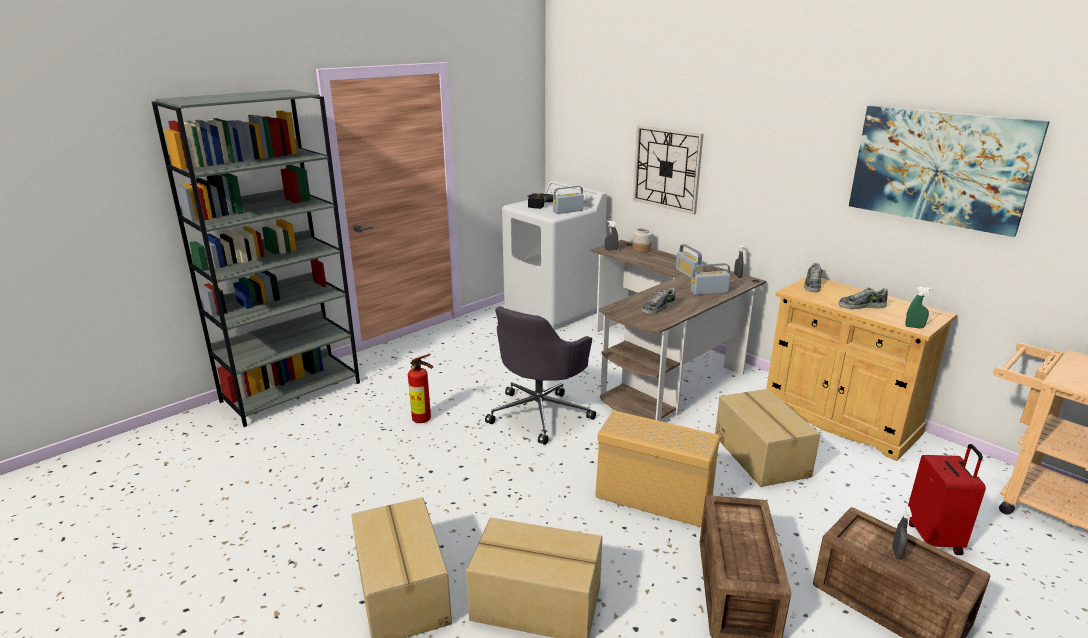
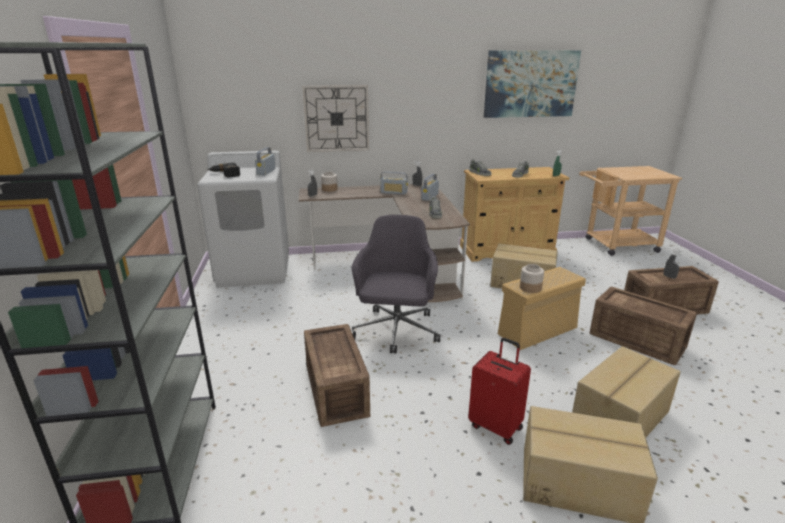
camera: 55 degrees left, 0 degrees up
fire extinguisher [408,354,433,423] -> crate [304,324,370,427]
grey office chair [485,306,596,445] -> grey office chair turned 150 degrees counterclockwise [351,215,440,353]
red suitcase [908,444,986,555] -> red suitcase moved to [468,338,531,445]
none -> jar [520,264,544,293]

